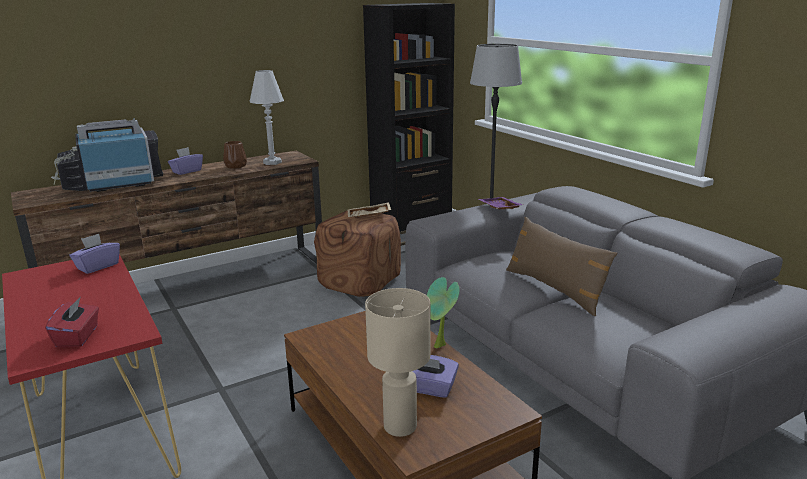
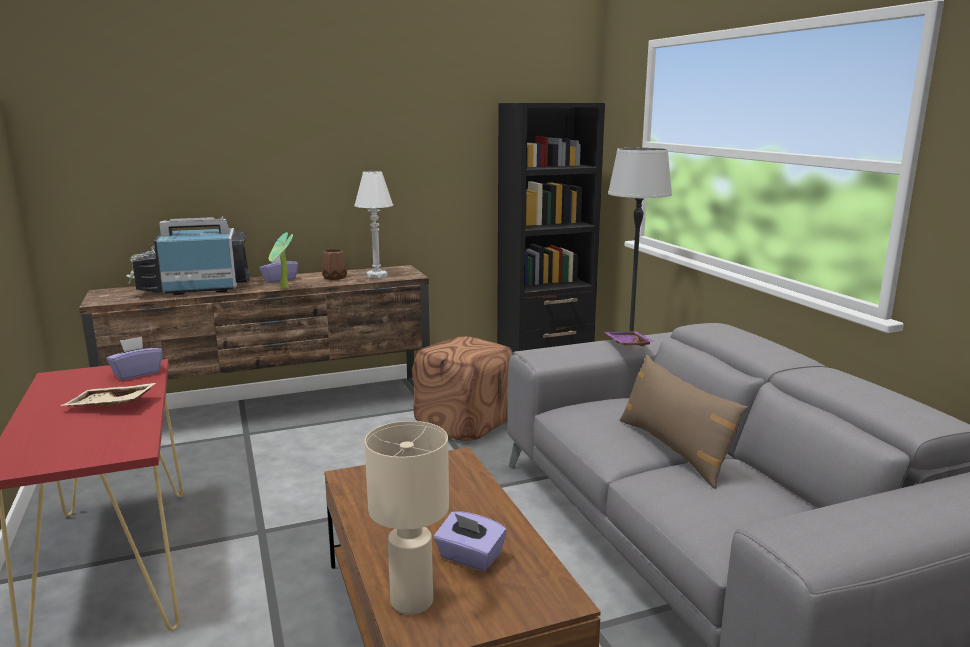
camera: 10 degrees right, 5 degrees down
red tissue box [45,298,99,348] -> none
beige tray [347,202,391,217] -> beige tray moved to [60,383,156,407]
potted plant [427,277,460,348] -> potted plant moved to [268,232,293,289]

